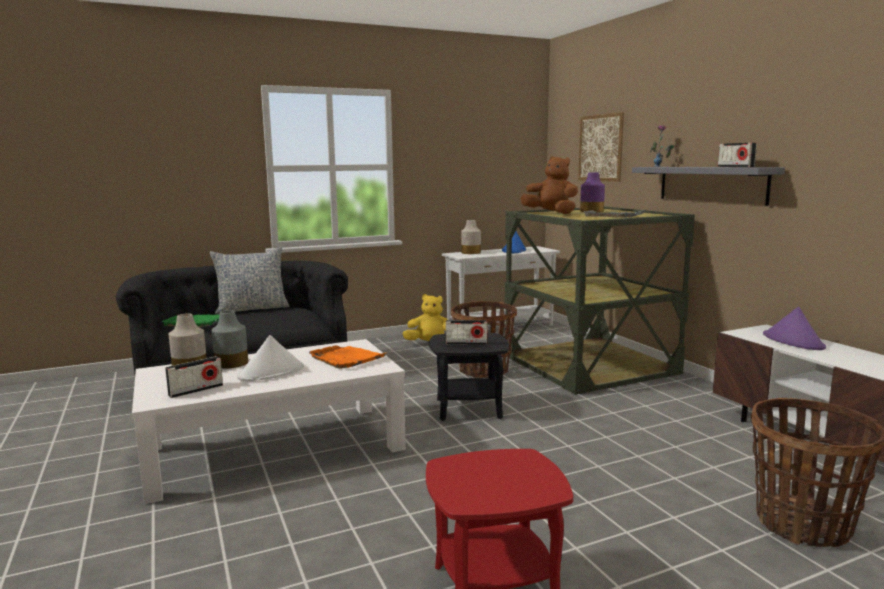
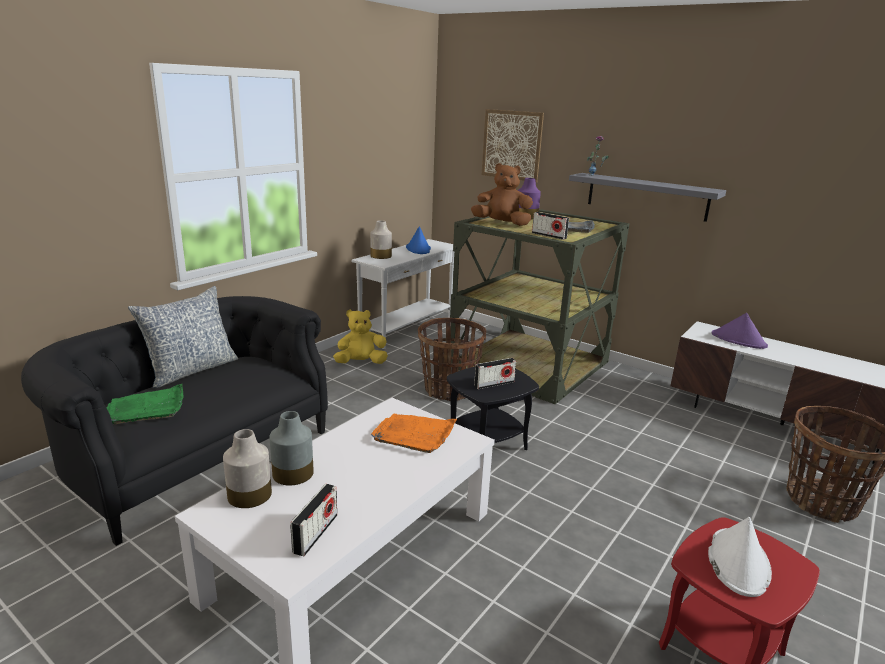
camera: 30 degrees left, 10 degrees up
white hat [237,335,304,381] -> white hat moved to [708,517,772,597]
radio [718,143,757,167] -> radio moved to [532,212,569,240]

